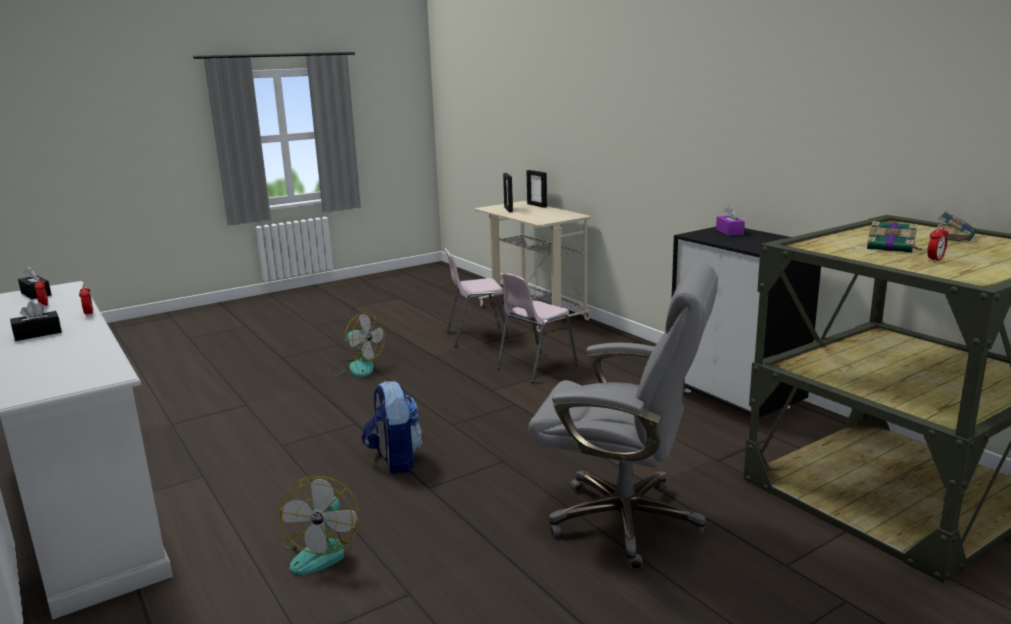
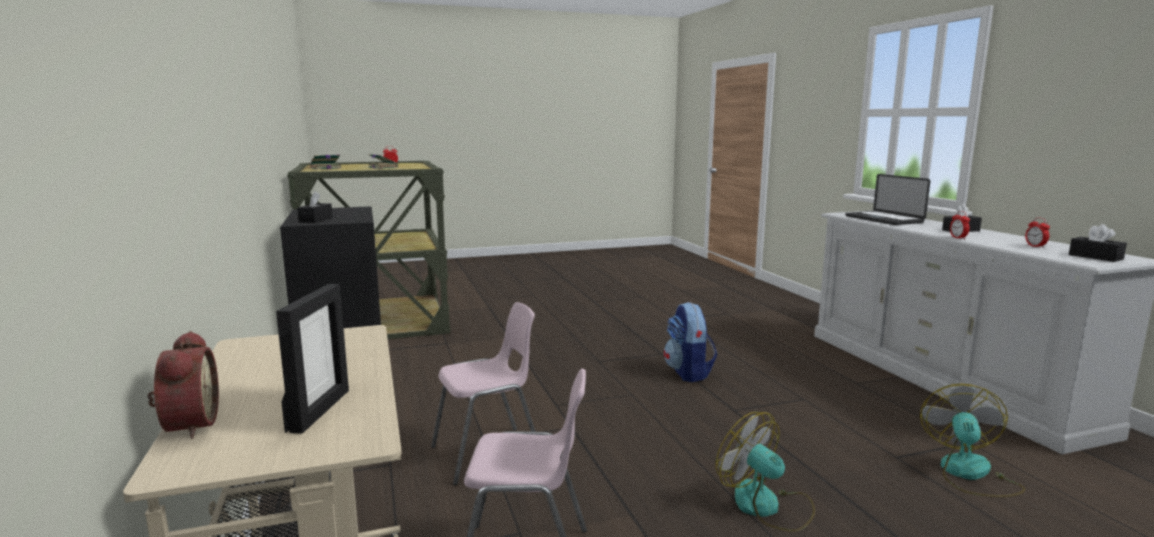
camera: 165 degrees left, 5 degrees down
fan [280,476,360,575] -> fan moved to [920,384,1026,497]
picture frame [527,170,547,208] -> alarm clock [147,331,219,439]
grey office chair [528,263,718,569] -> none
purple tissue box [716,206,745,236] -> black tissue box [297,191,333,223]
none -> laptop [845,174,930,225]

